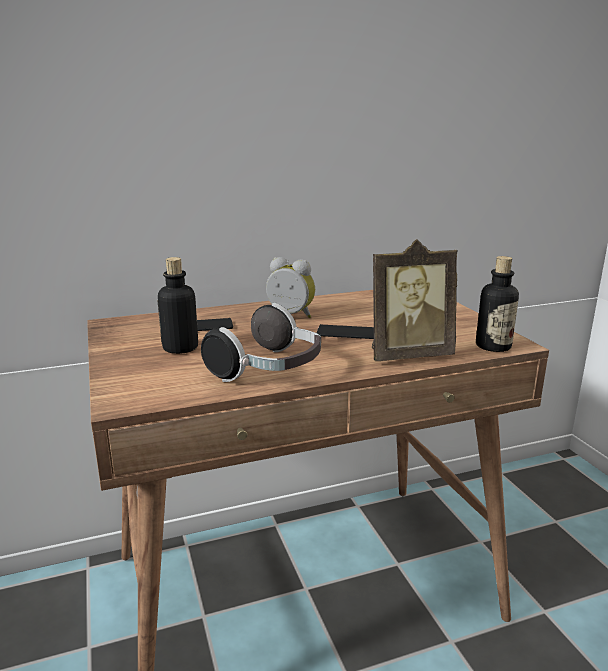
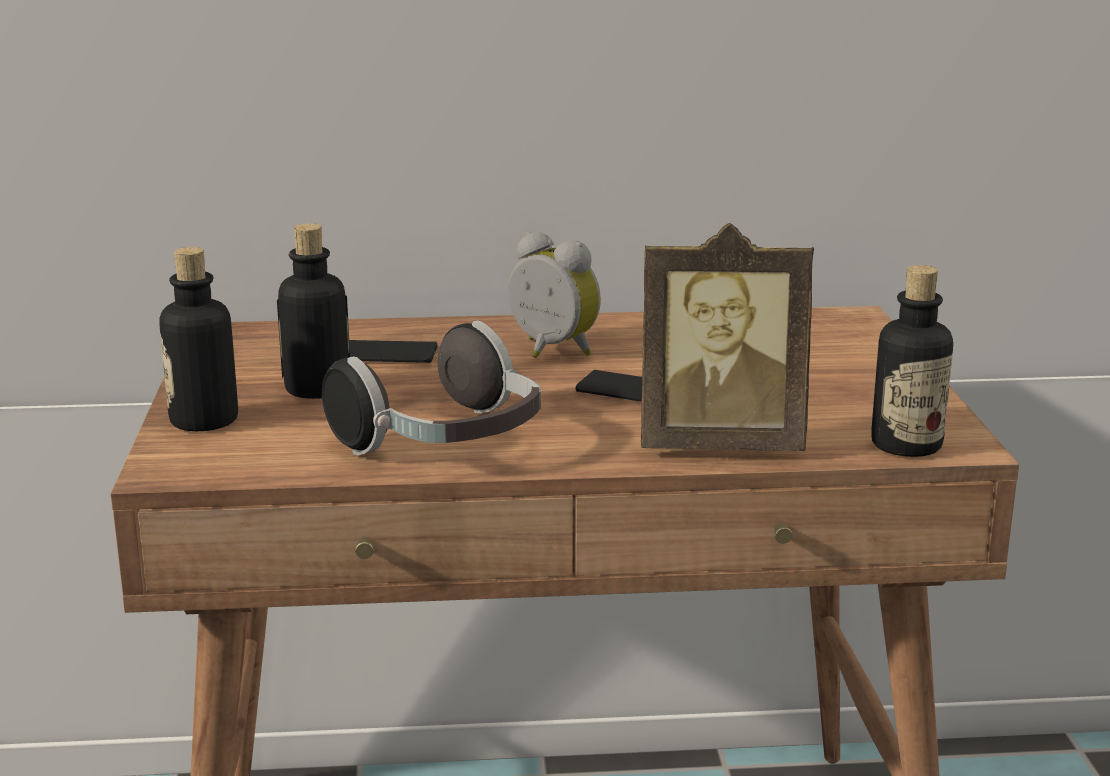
camera: 15 degrees right, 0 degrees up
none -> bottle [159,247,238,431]

